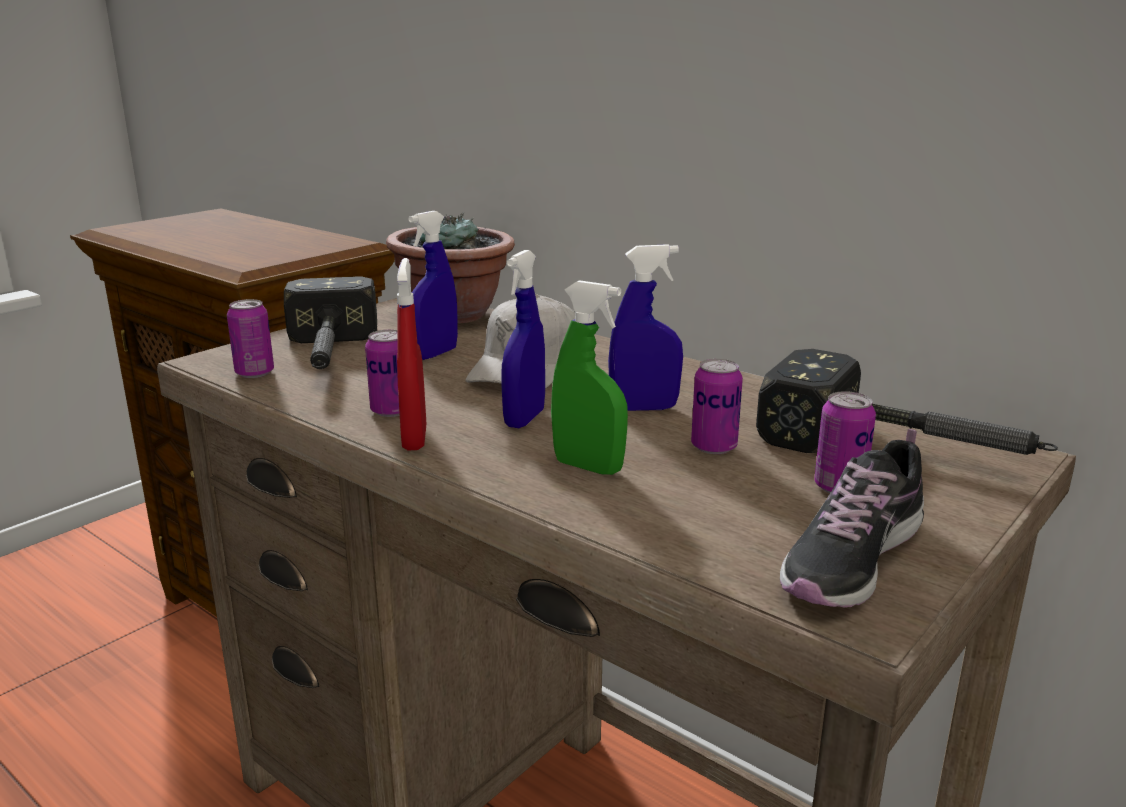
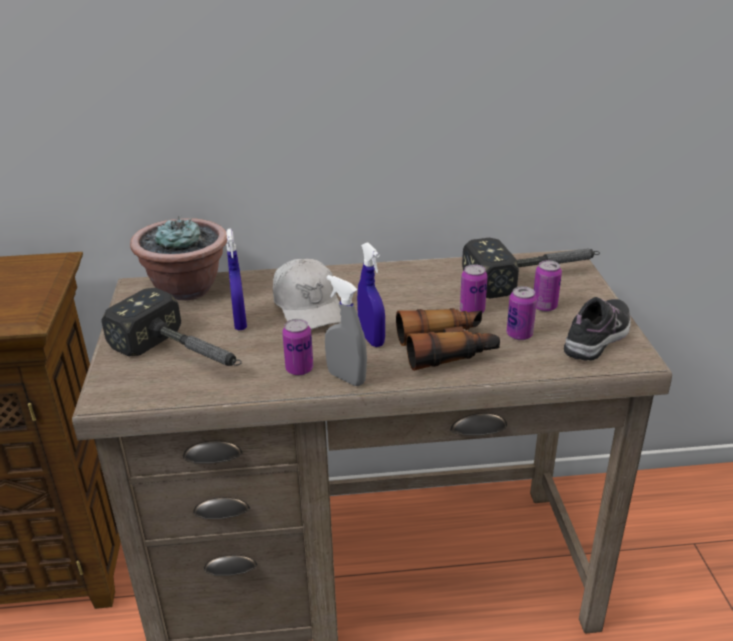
camera: 45 degrees left, 10 degrees up
can [227,299,274,378] -> can moved to [506,286,537,340]
red spray bottle [397,258,426,451] -> grey spray bottle [325,275,367,386]
green spray bottle [551,280,628,475] -> binoculars [396,308,500,371]
blue spray bottle [608,244,683,411] -> none
shoe [780,429,924,608] -> shoe turned 135 degrees counterclockwise [564,297,631,361]

